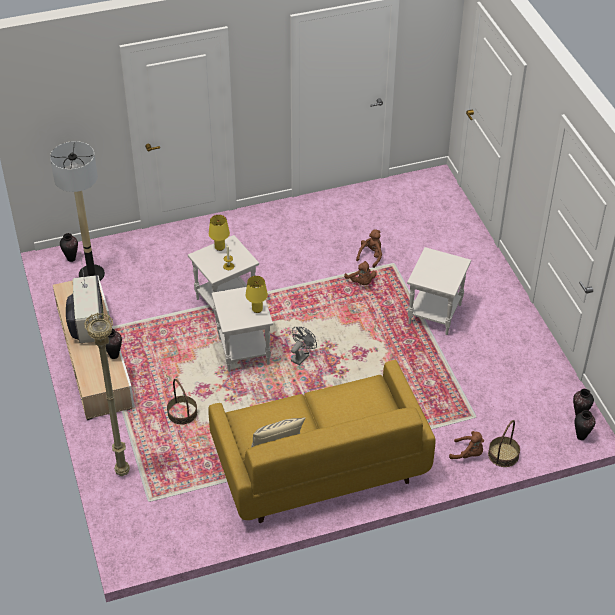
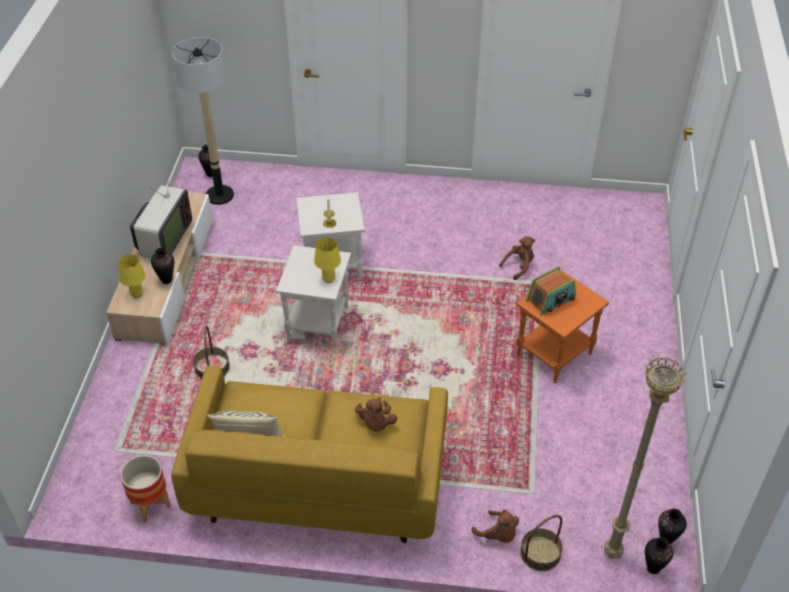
camera: 25 degrees right, 0 degrees up
beige floor lamp [84,313,130,476] -> beige floor lamp moved to [604,357,686,559]
yellow table lamp [209,215,230,251] -> yellow table lamp moved to [118,254,146,298]
grey fan [291,327,317,365] -> none
brown plush toy [344,261,377,285] -> brown plush toy moved to [355,397,397,431]
white side table [407,247,471,335] -> orange side table [516,270,609,383]
none -> planter [120,455,171,522]
none -> radio [526,266,576,315]

